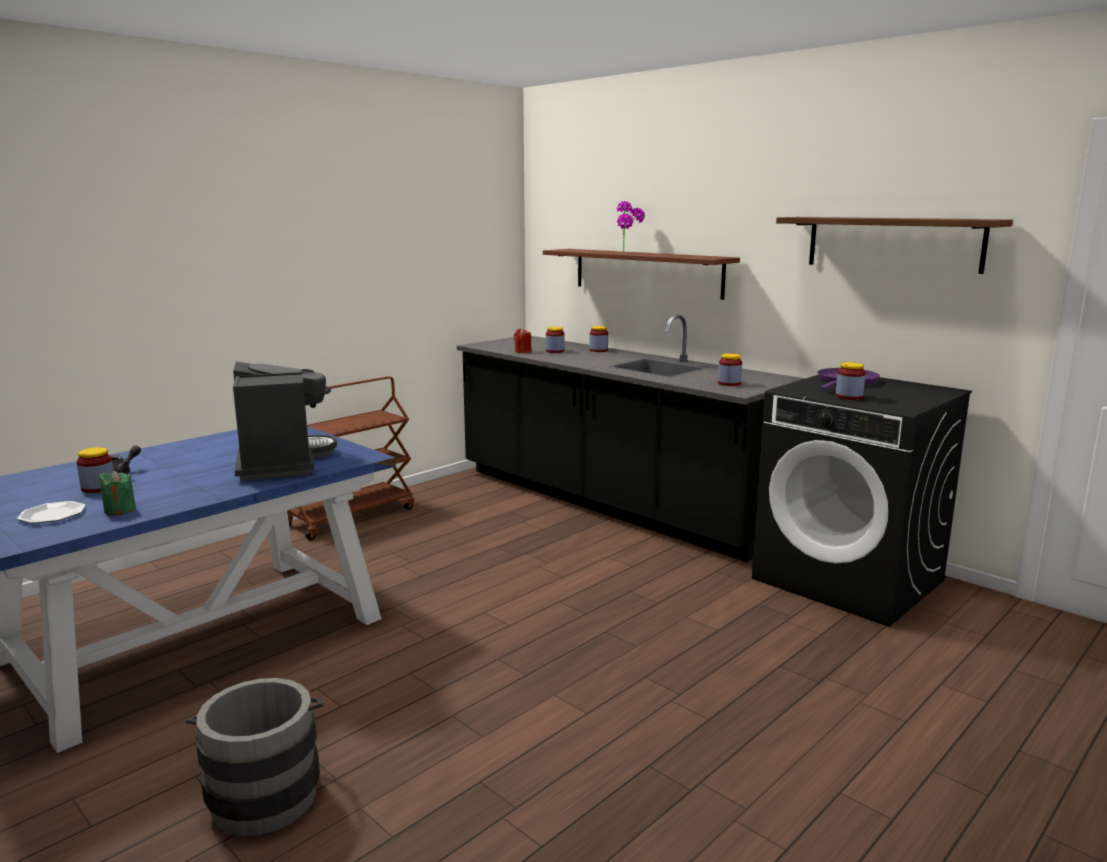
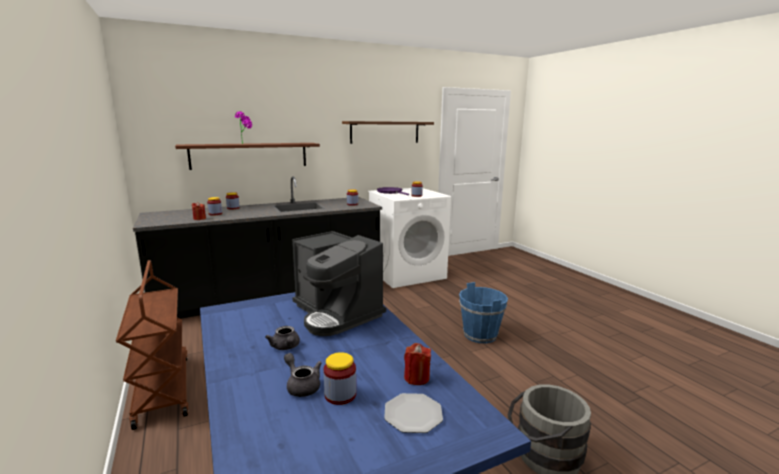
camera: 70 degrees left, 0 degrees up
green candle [99,471,136,515] -> red candle [404,343,431,385]
coffee machine [233,362,337,481] -> coffee machine turned 135 degrees counterclockwise [292,231,386,336]
black washing machine [752,375,972,627] -> white washing machine [368,188,451,288]
none -> grey teapot [265,326,300,350]
none -> blue bucket [459,282,508,343]

